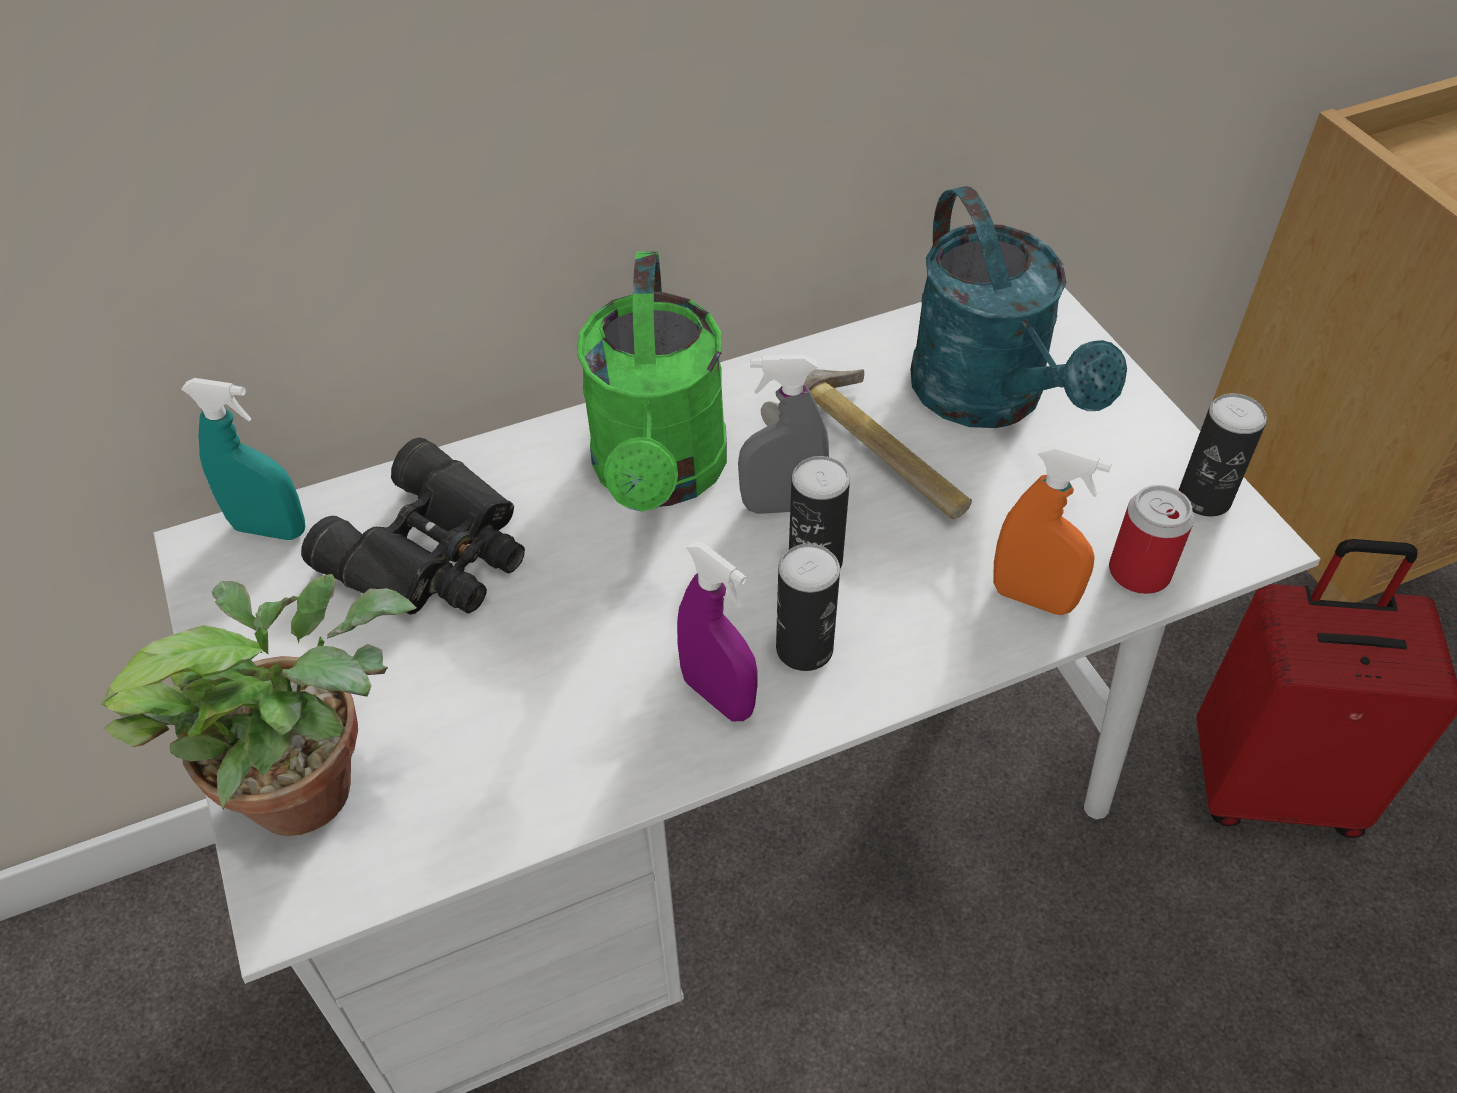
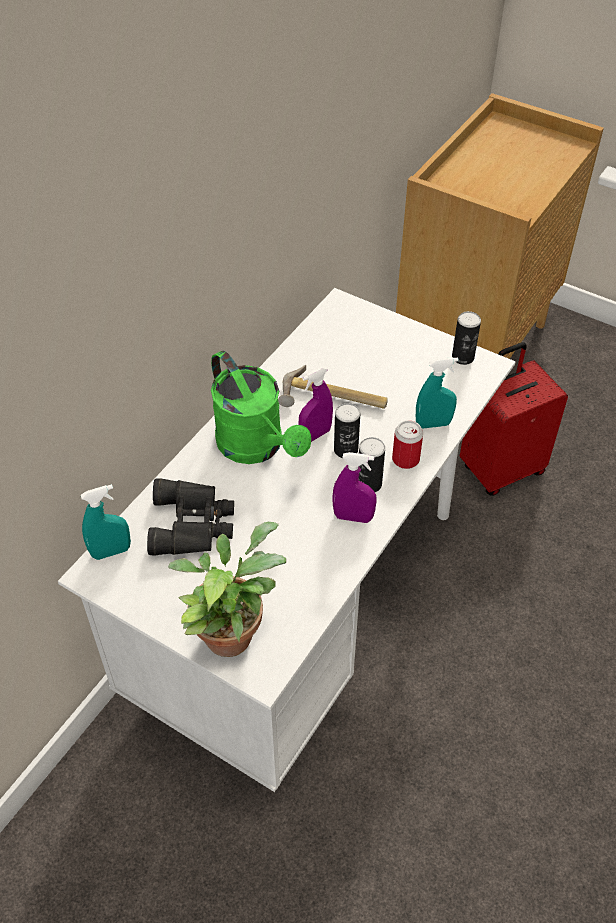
camera: 35 degrees left, 0 degrees up
grey spray bottle [738,354,829,514] -> purple spray bottle [299,367,333,442]
turquoise watering can [911,186,1127,428] -> none
orange spray bottle [993,444,1111,615] -> turquoise spray bottle [416,357,459,429]
can [1109,485,1194,594] -> can moved to [392,420,423,469]

